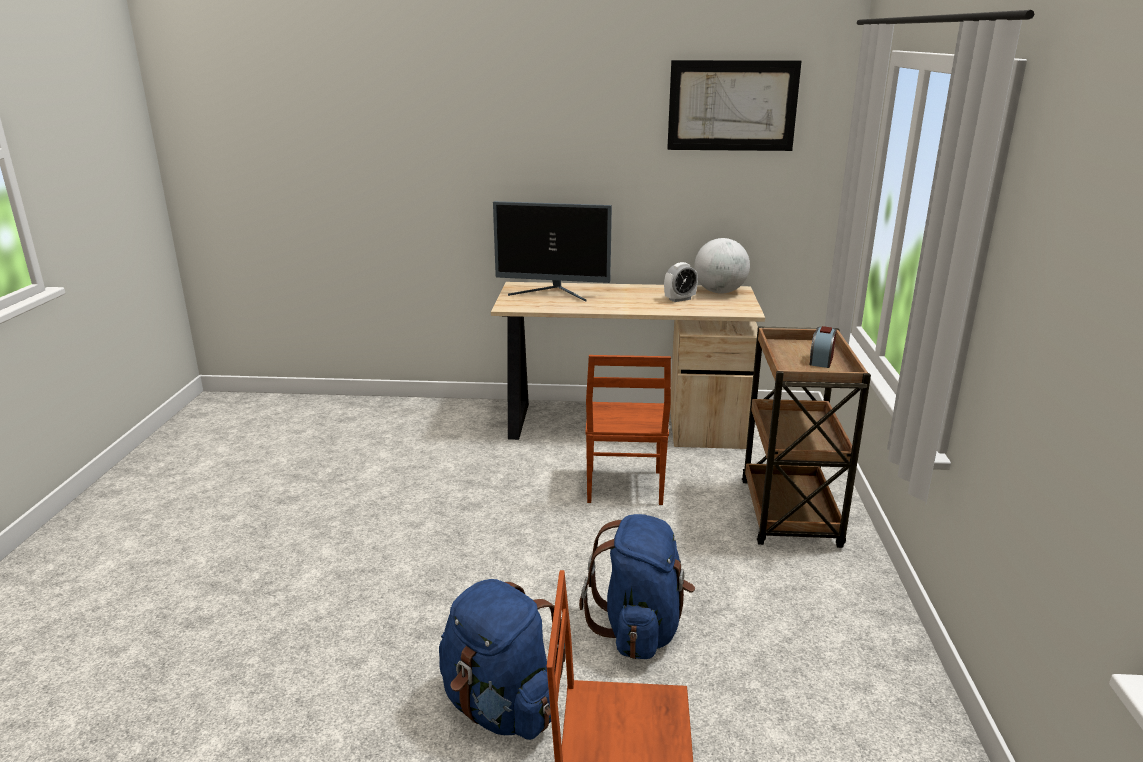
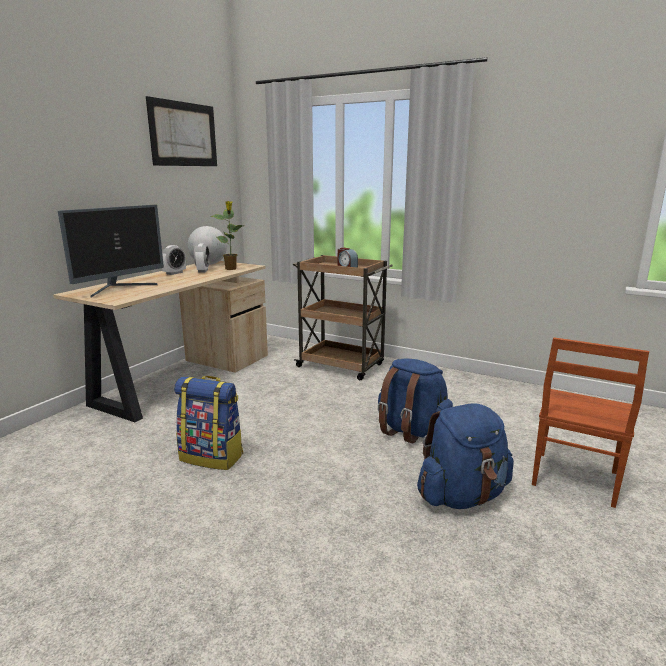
camera: 65 degrees left, 5 degrees down
brown chair [585,355,671,505] -> none
none -> alarm clock [162,245,186,275]
none -> backpack [174,376,243,470]
none -> potted plant [211,201,243,270]

